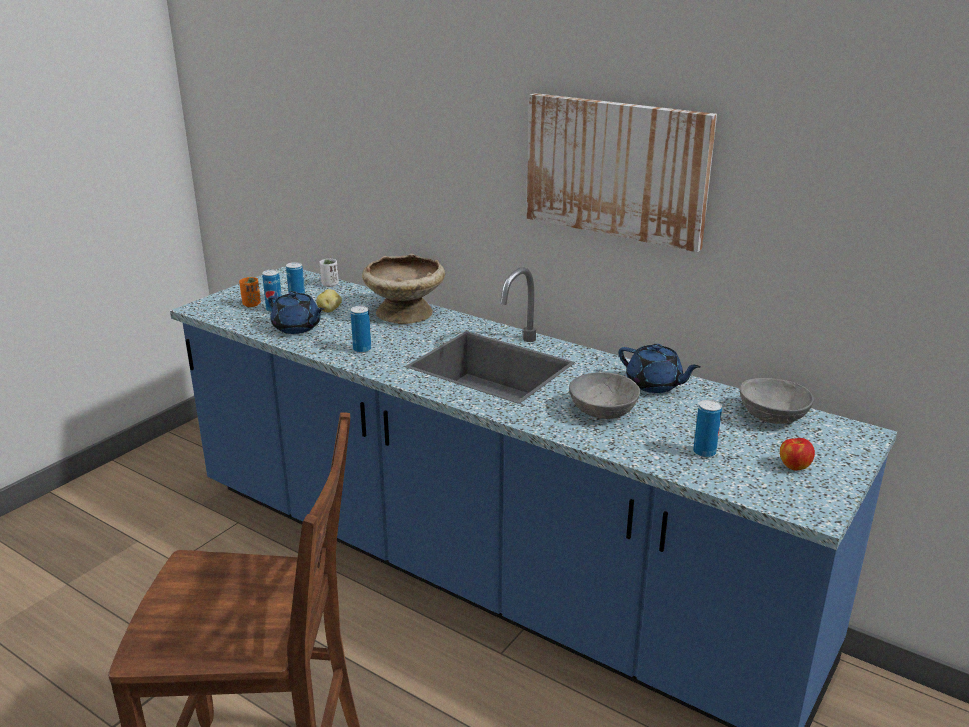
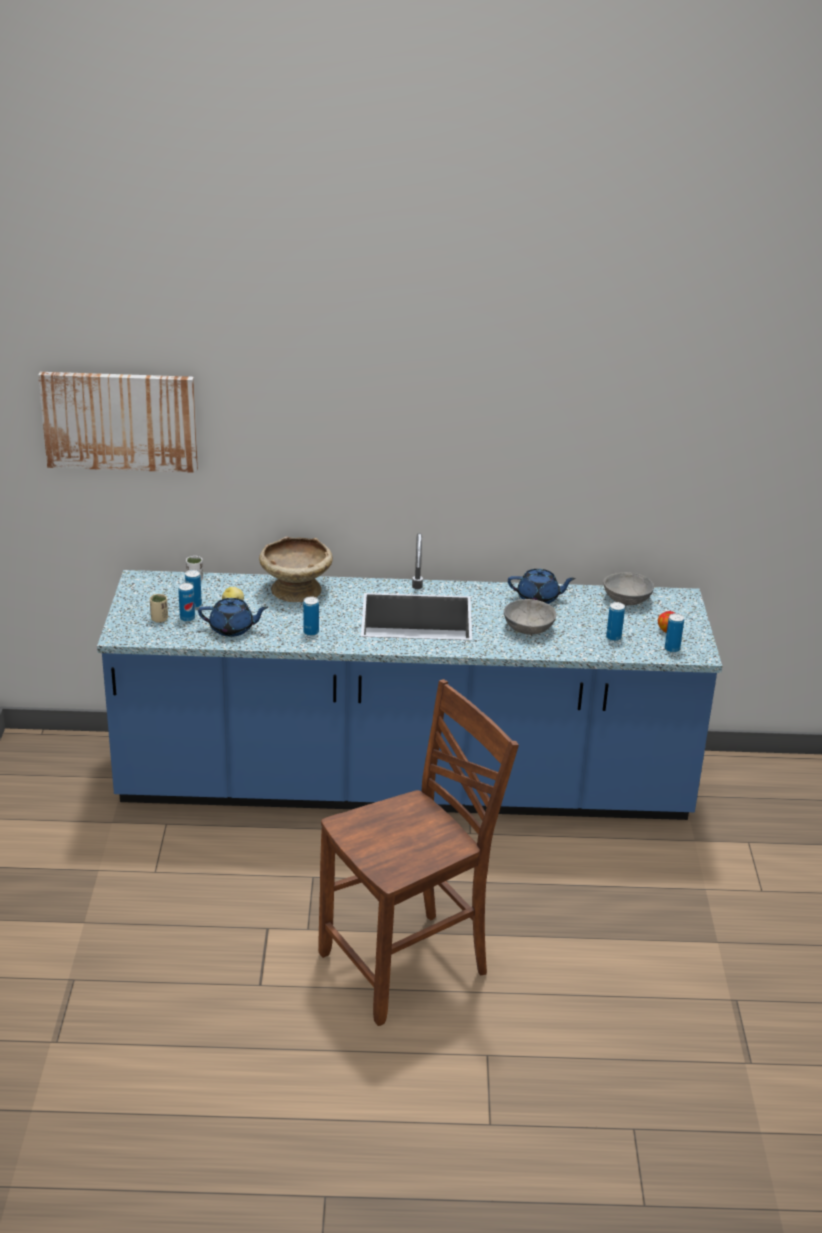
camera: 35 degrees left, 5 degrees up
orange cup [239,277,261,307] -> beige cup [150,594,168,622]
picture [527,93,717,252] -> picture moved to [38,372,198,473]
none -> can [665,613,684,653]

